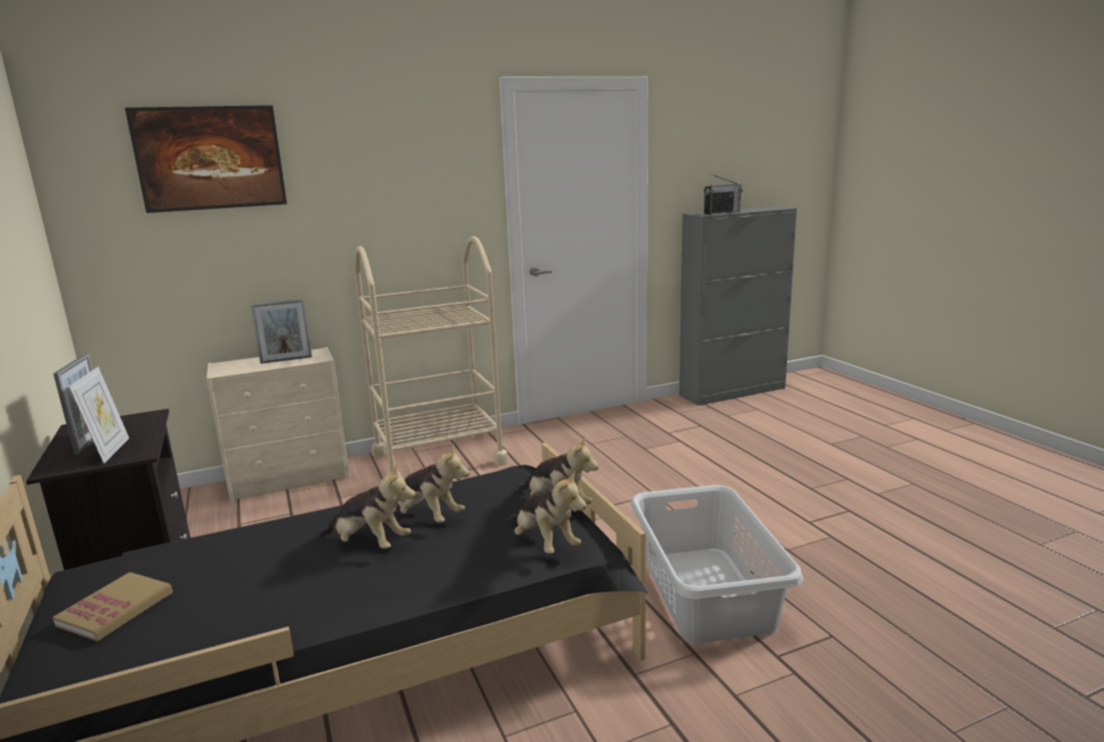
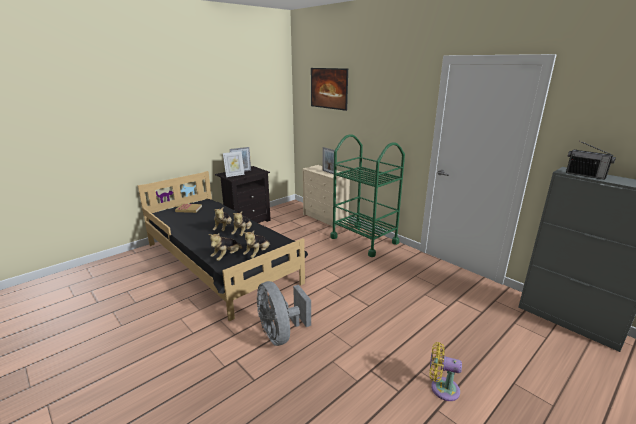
camera: 70 degrees right, 5 degrees up
beige cart [354,236,508,476] -> green cart [330,134,405,257]
grey laundry basket [630,485,803,643] -> grey fan [257,281,311,346]
none -> yellow fan [429,342,462,401]

